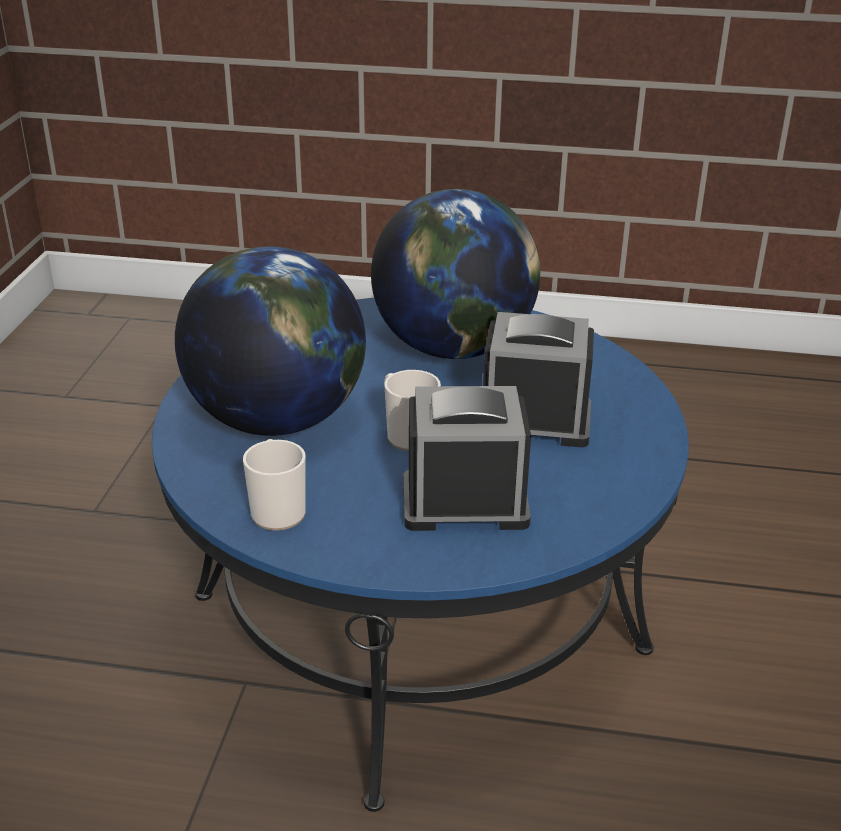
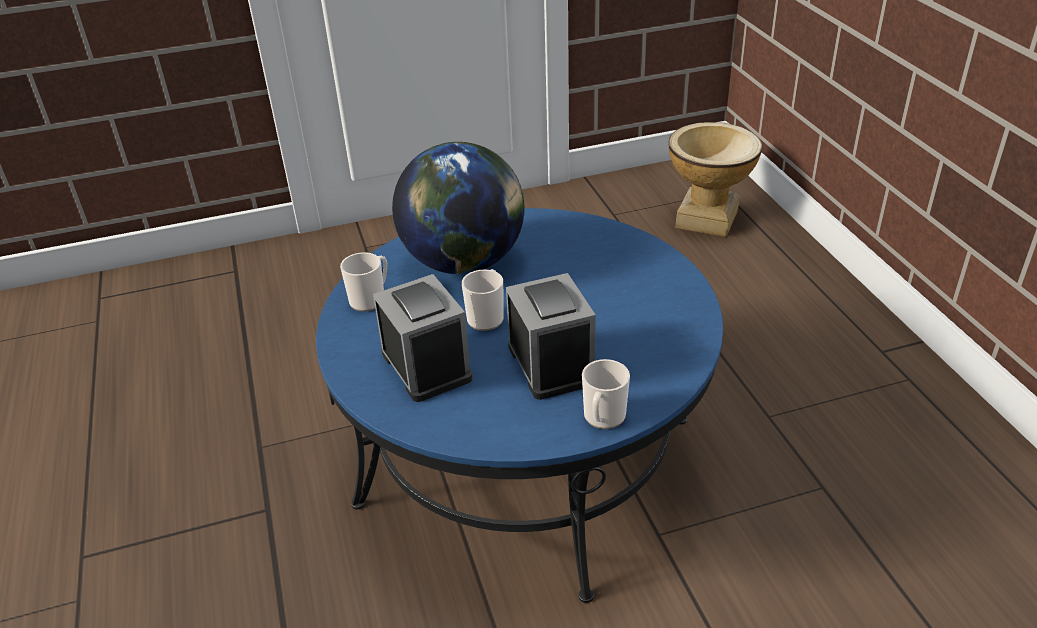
camera: 65 degrees right, 5 degrees up
globe [371,189,540,359] -> none
none -> mug [582,359,630,429]
none -> vase [668,122,762,237]

